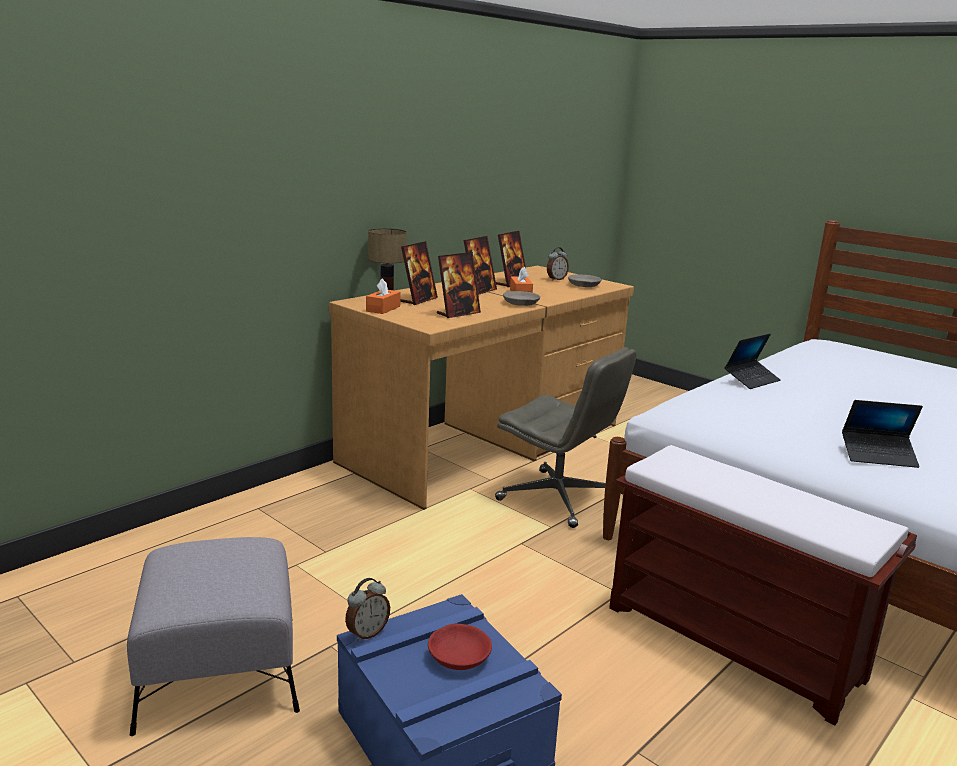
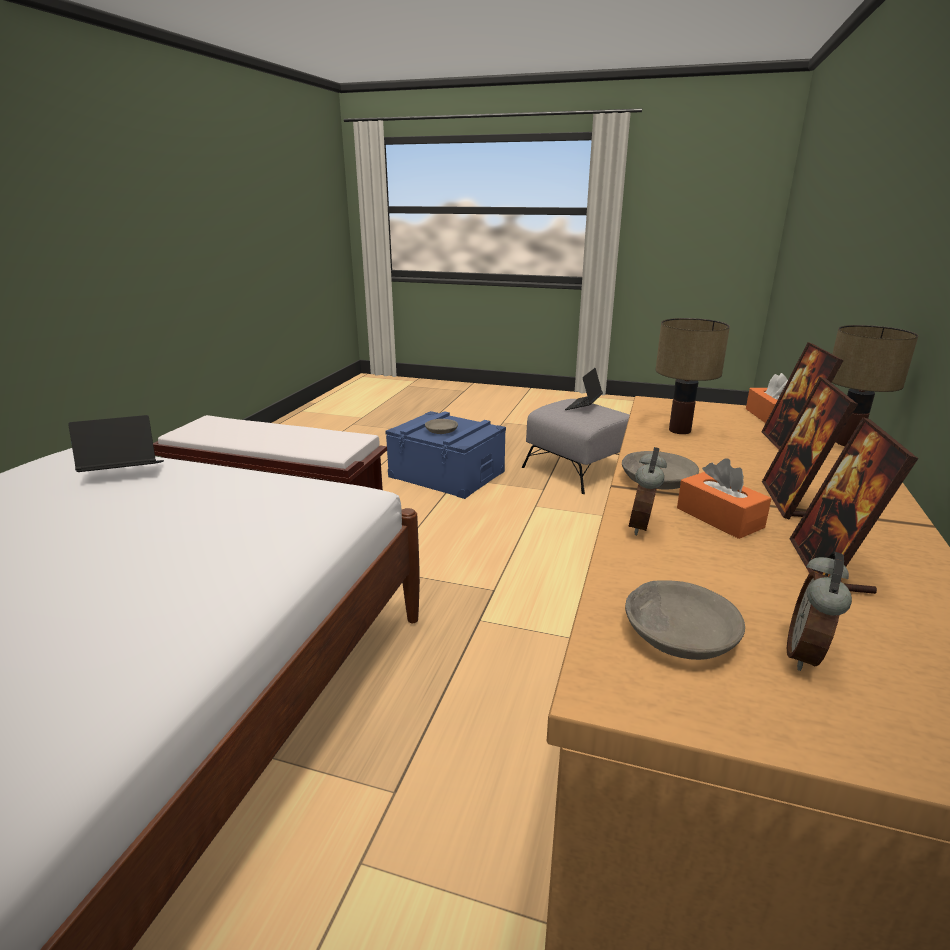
camera: 155 degrees right, 5 degrees up
alarm clock [345,578,390,641] -> alarm clock moved to [628,447,667,535]
red bowl [428,624,492,670] -> grey bowl [425,419,458,434]
picture frame [437,252,481,318] -> table lamp [656,318,730,434]
grey office chair [495,347,637,528] -> none
laptop [724,333,780,389] -> laptop moved to [565,368,603,410]

